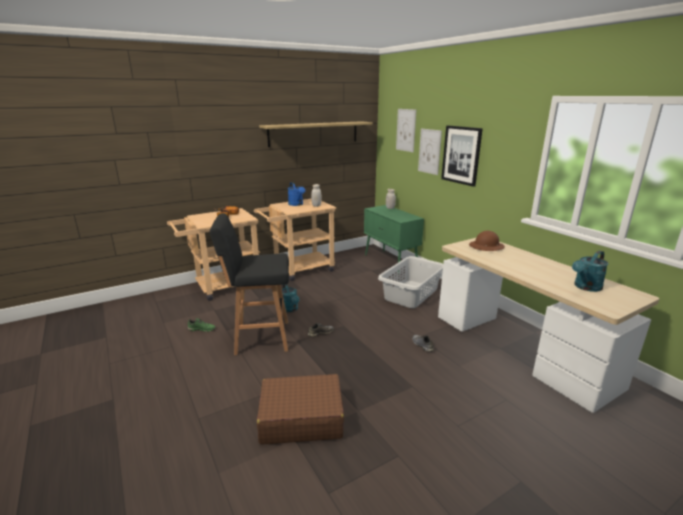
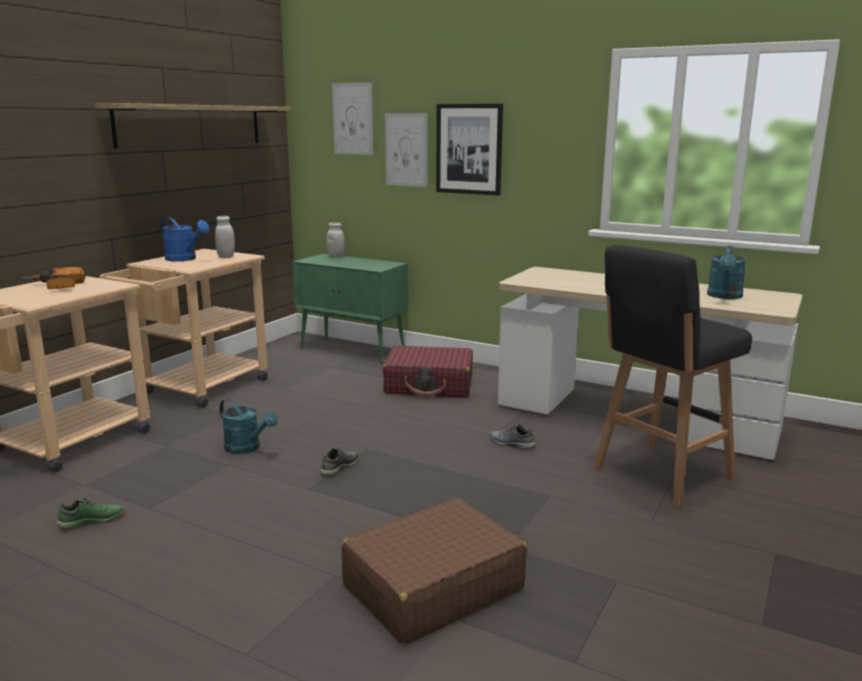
camera: 30 degrees left, 5 degrees down
black stool [210,213,289,355] -> black stool moved to [594,245,752,508]
grey laundry basket [378,256,443,308] -> red suitcase [382,345,473,398]
brown hard hat [469,231,505,251] -> none

